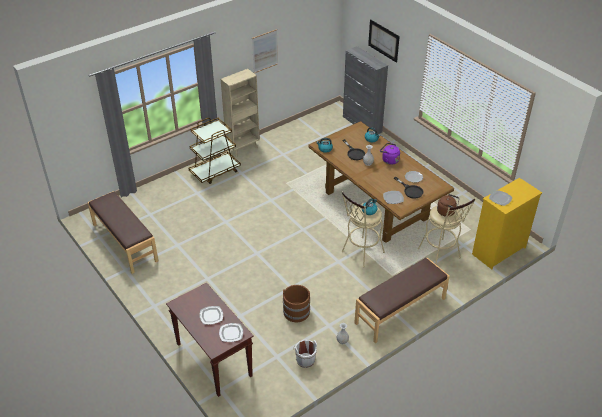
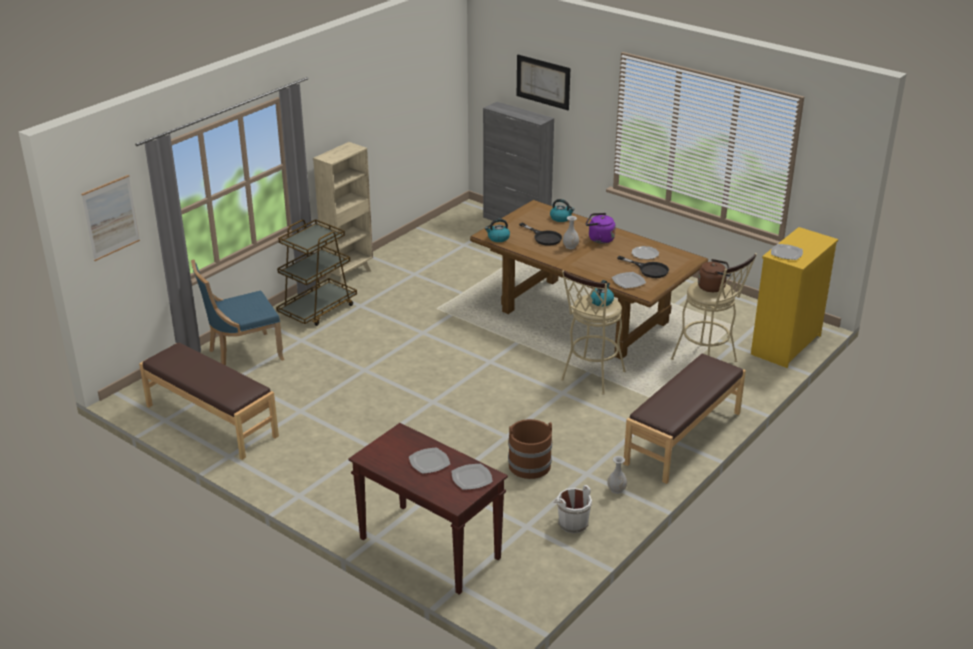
camera: 15 degrees left, 10 degrees down
picture [252,29,278,73] -> picture moved to [81,175,140,261]
none -> blue chair [191,260,284,366]

